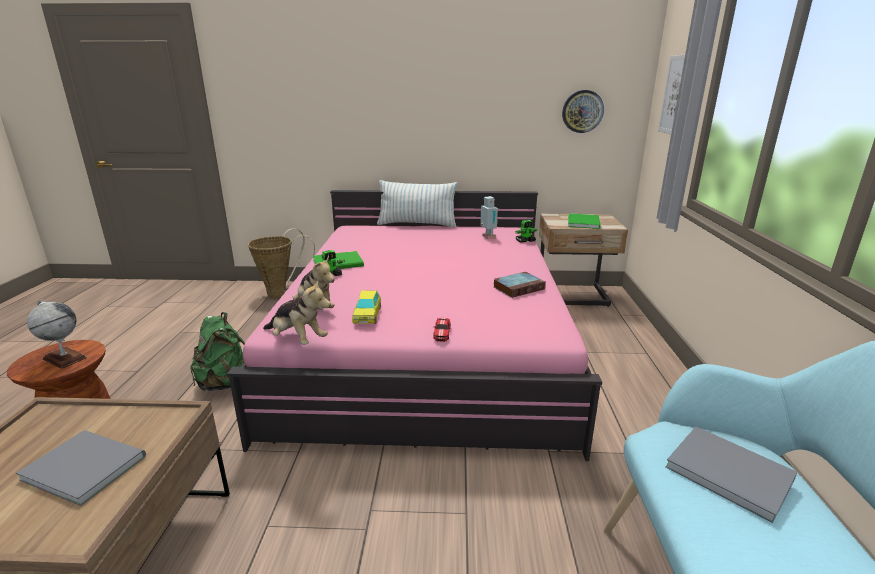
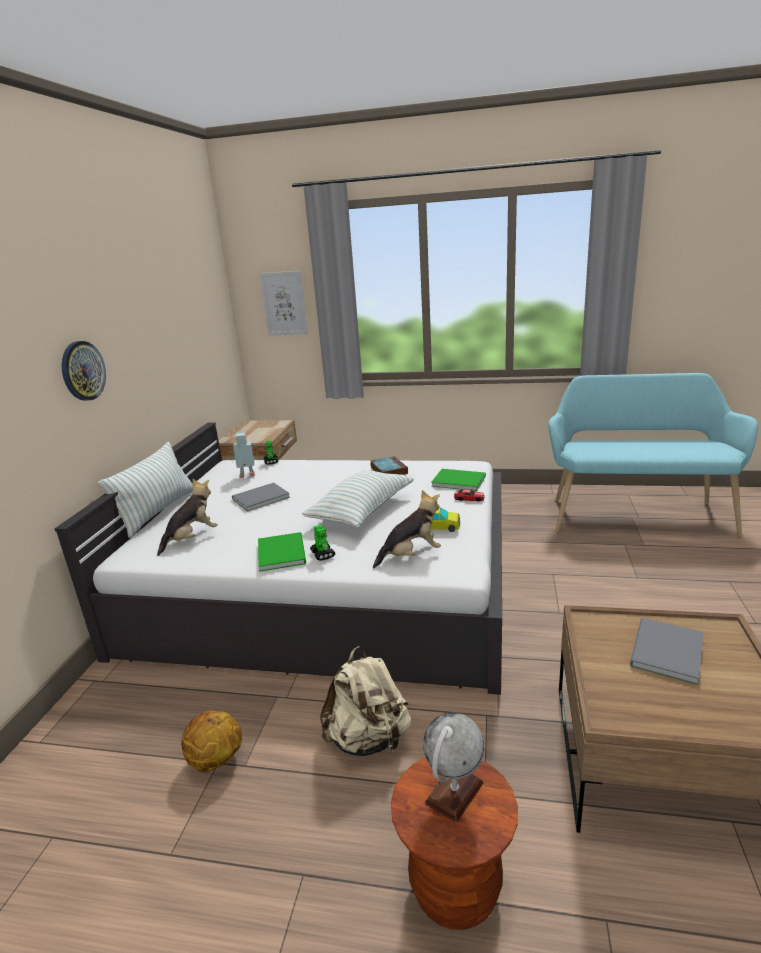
camera: 80 degrees left, 0 degrees up
green backpack [191,312,245,391] -> beige backpack [320,646,411,756]
pink bed [227,190,602,461] -> white bed [54,422,502,695]
basket [248,228,315,298] -> none
plush toy [263,279,331,345] -> plush toy moved to [157,479,218,556]
wall clock [562,90,604,133] -> wall clock moved to [62,341,106,401]
green book [568,213,600,229] -> green book moved to [431,469,486,491]
grey book [665,426,797,523] -> grey book moved to [232,483,290,512]
none -> basketball [181,711,242,773]
none -> pillow [302,470,413,528]

